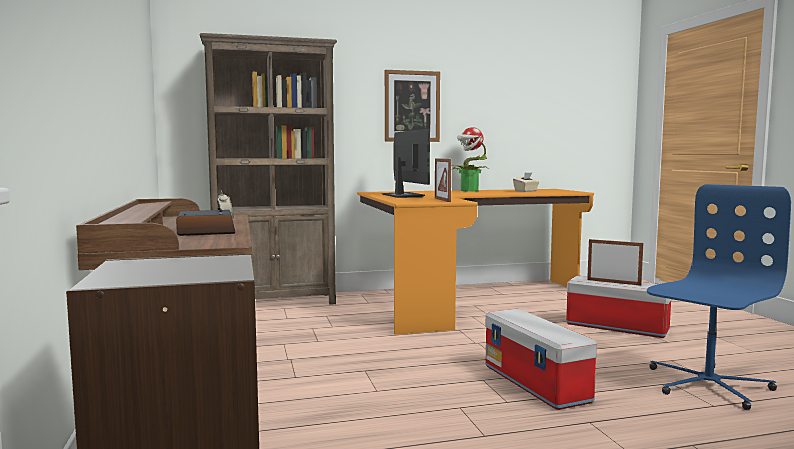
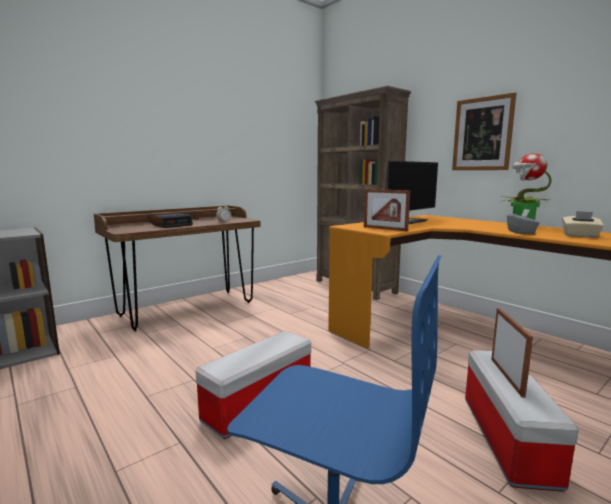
camera: 65 degrees right, 5 degrees up
picture frame [435,158,451,202] -> picture frame turned 105 degrees counterclockwise [364,189,410,232]
none -> grey tissue box [507,209,539,234]

